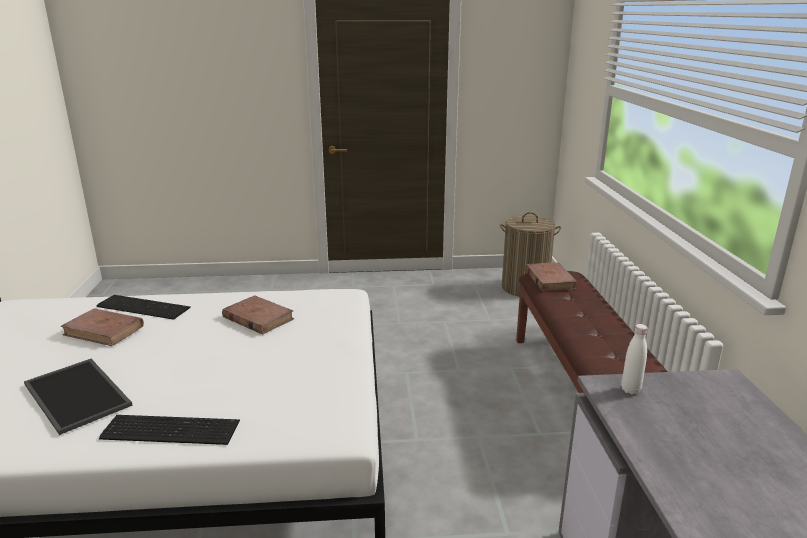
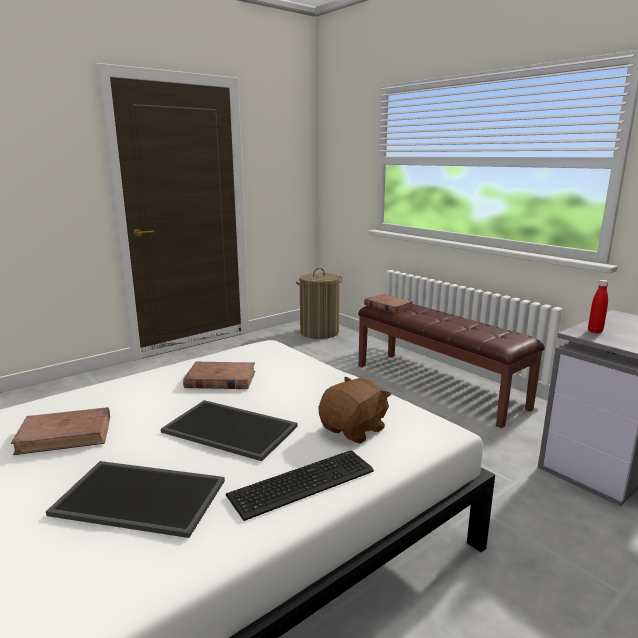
camera: 35 degrees left, 5 degrees down
keyboard [97,295,191,320] -> none
white bottle [621,324,648,394] -> red bottle [588,280,609,333]
none -> tray [161,400,298,461]
none -> brown plush toy [318,376,391,444]

